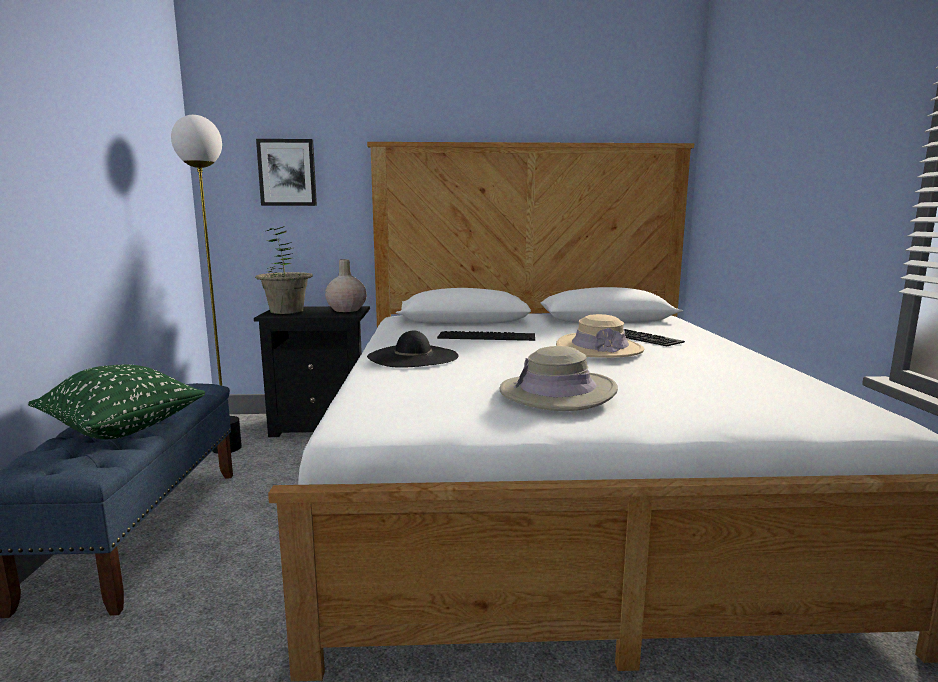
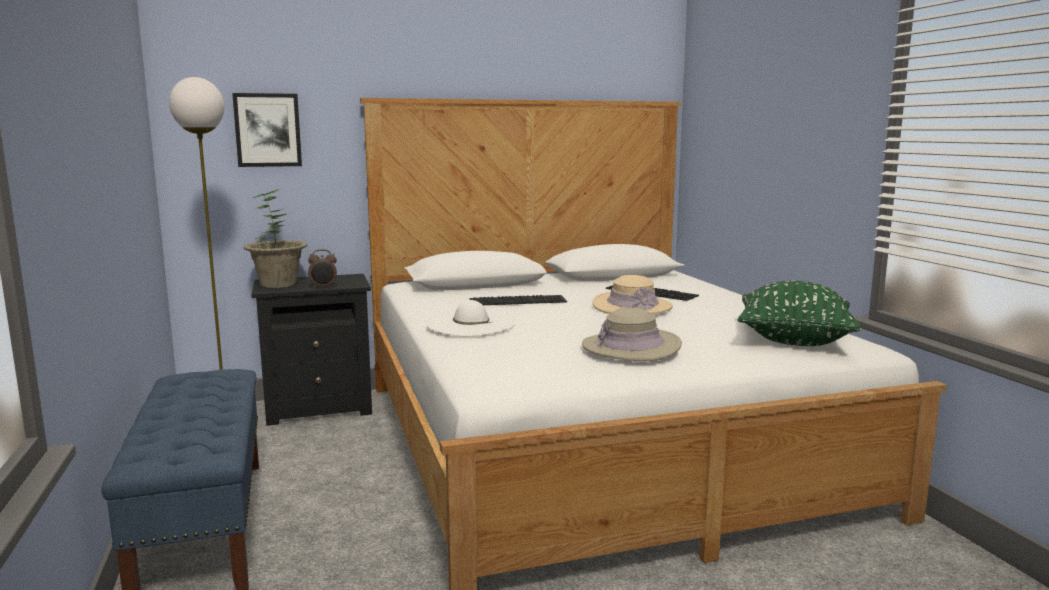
camera: 15 degrees left, 0 degrees up
green pillow [28,364,205,439] -> green pillow moved to [738,281,861,346]
beige vase [325,259,367,312] -> none
black hat [367,330,458,368] -> white hat [427,300,515,336]
none -> alarm clock [308,249,337,288]

